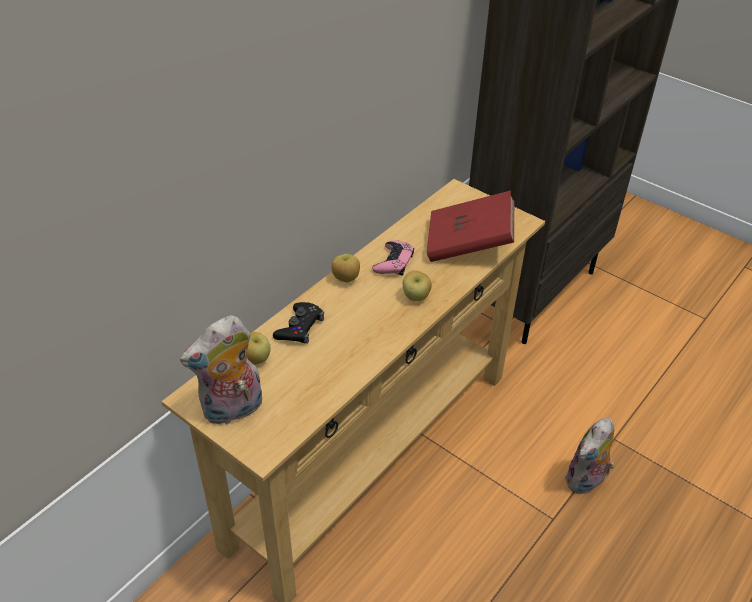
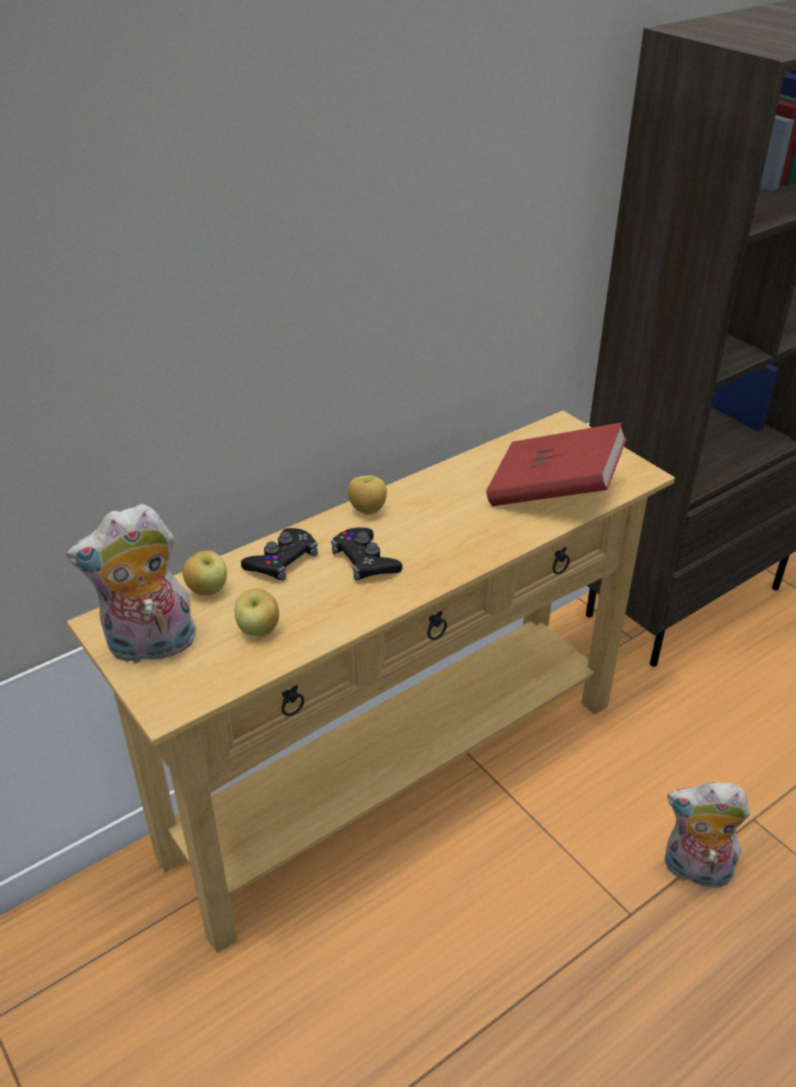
camera: 15 degrees right, 5 degrees down
pink game controller [372,241,414,276] -> none
apple [403,270,432,301] -> apple moved to [235,588,279,637]
plush toy [565,418,614,495] -> plush toy turned 45 degrees clockwise [665,782,750,893]
none -> black game controller [331,527,402,581]

